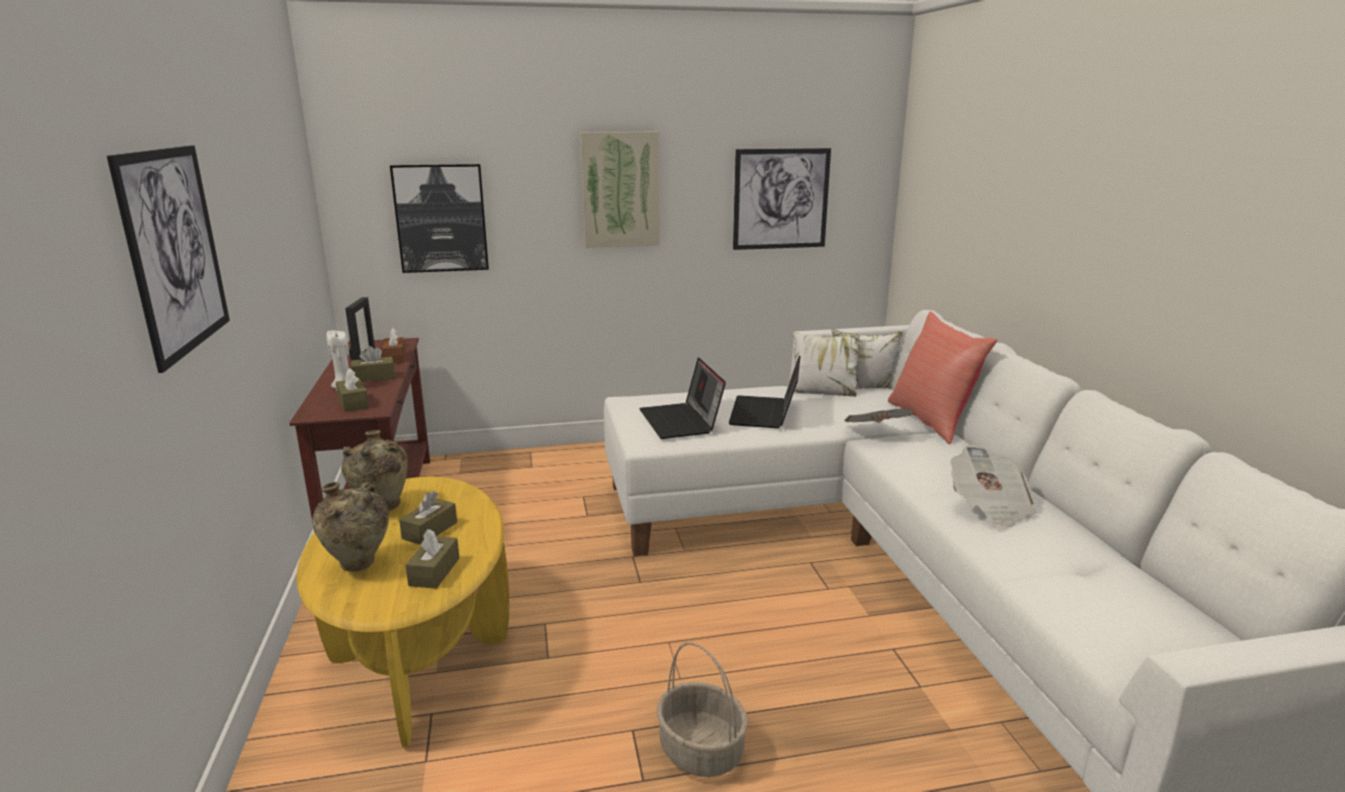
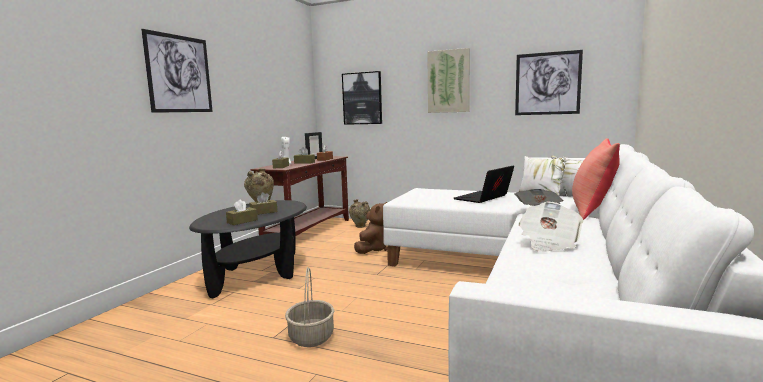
camera: 35 degrees right, 10 degrees down
yellow coffee table [296,477,509,747] -> black coffee table [189,200,307,298]
beige vase [312,482,389,572] -> beige vase moved to [349,199,370,228]
laptop [639,358,726,439] -> none
none -> brown plush toy [354,202,387,254]

